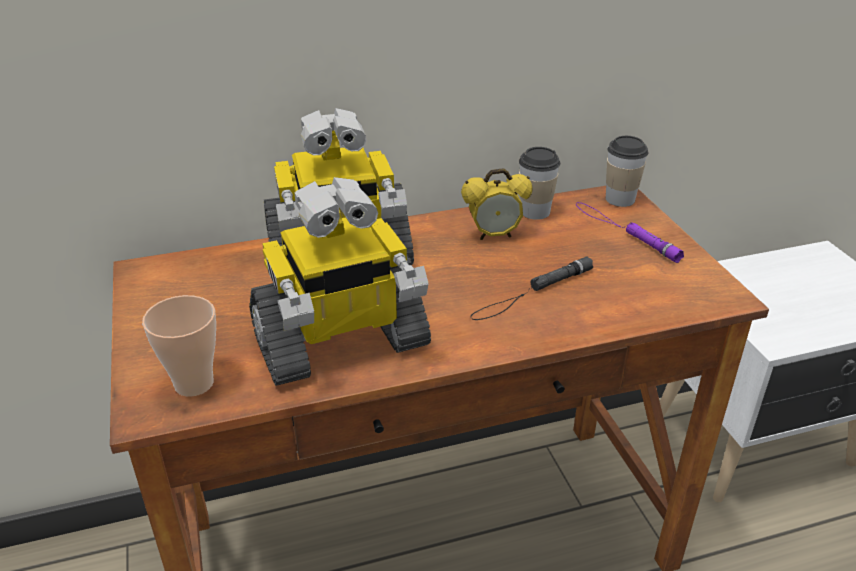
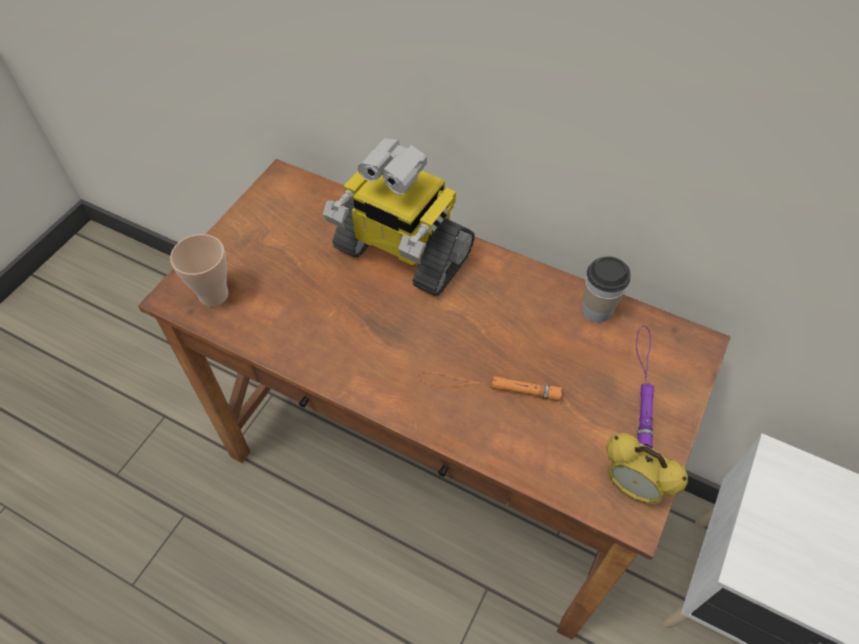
camera: 45 degrees right, 20 degrees up
toy robot [249,177,431,386] -> none
alarm clock [461,168,533,240] -> alarm clock moved to [606,433,688,504]
black flashlight [470,256,593,320] -> orange flashlight [417,371,563,401]
cup [606,136,649,207] -> none

